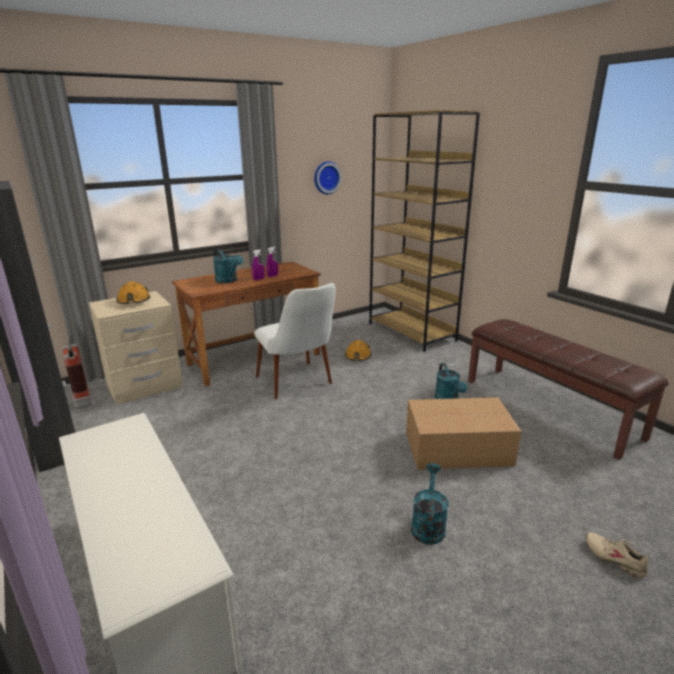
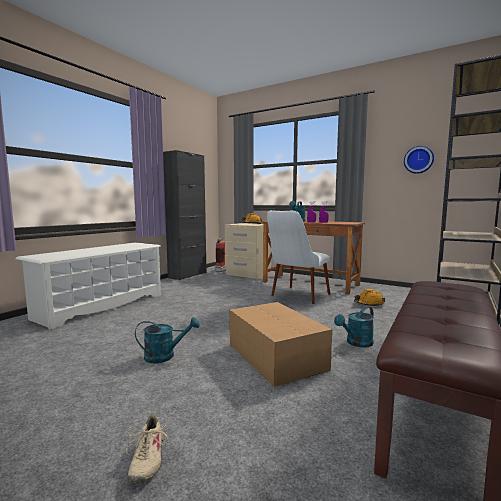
camera: 65 degrees right, 15 degrees down
beige shoe [585,532,648,578] -> beige shoe turned 150 degrees clockwise [126,414,168,484]

